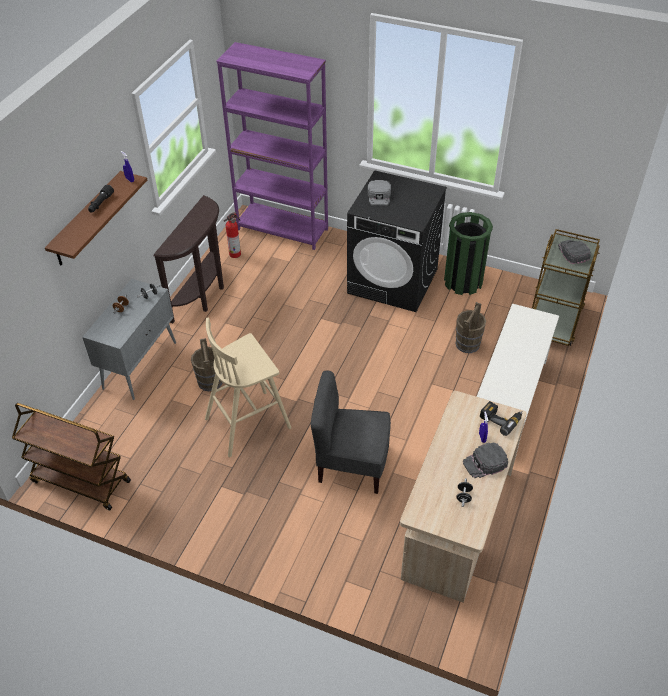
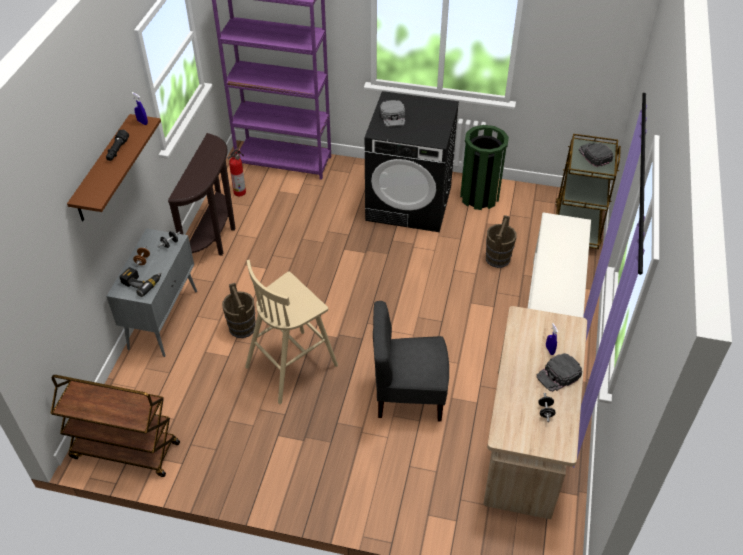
camera: 10 degrees left, 0 degrees up
power drill [480,401,523,436] -> power drill moved to [120,267,162,297]

